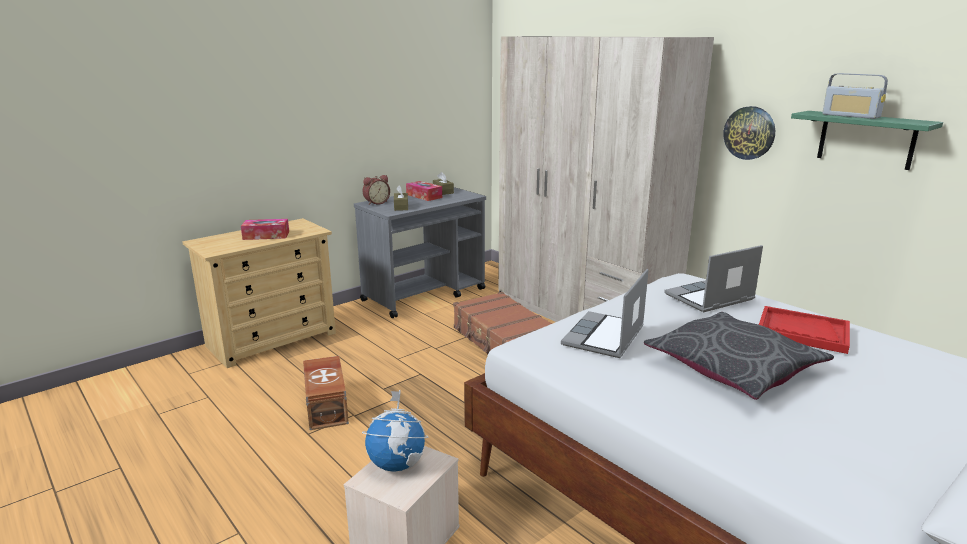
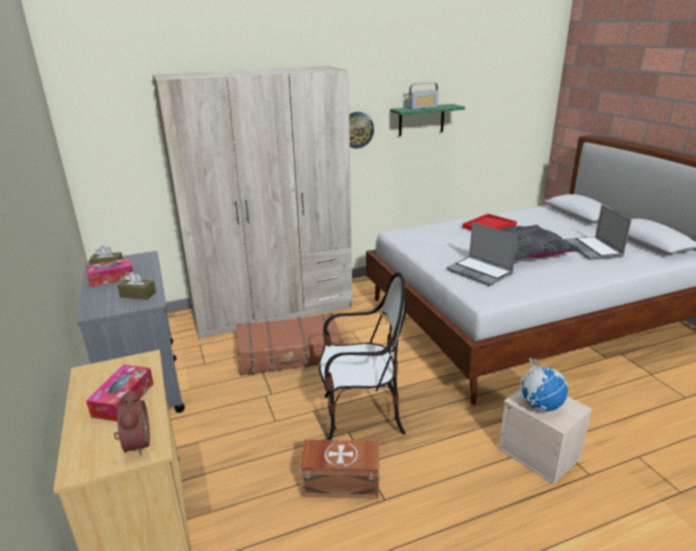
camera: 70 degrees left, 5 degrees up
alarm clock [363,175,390,205] -> alarm clock moved to [114,389,150,456]
laptop [664,245,763,312] -> laptop moved to [564,204,632,260]
none -> chair [319,272,407,440]

